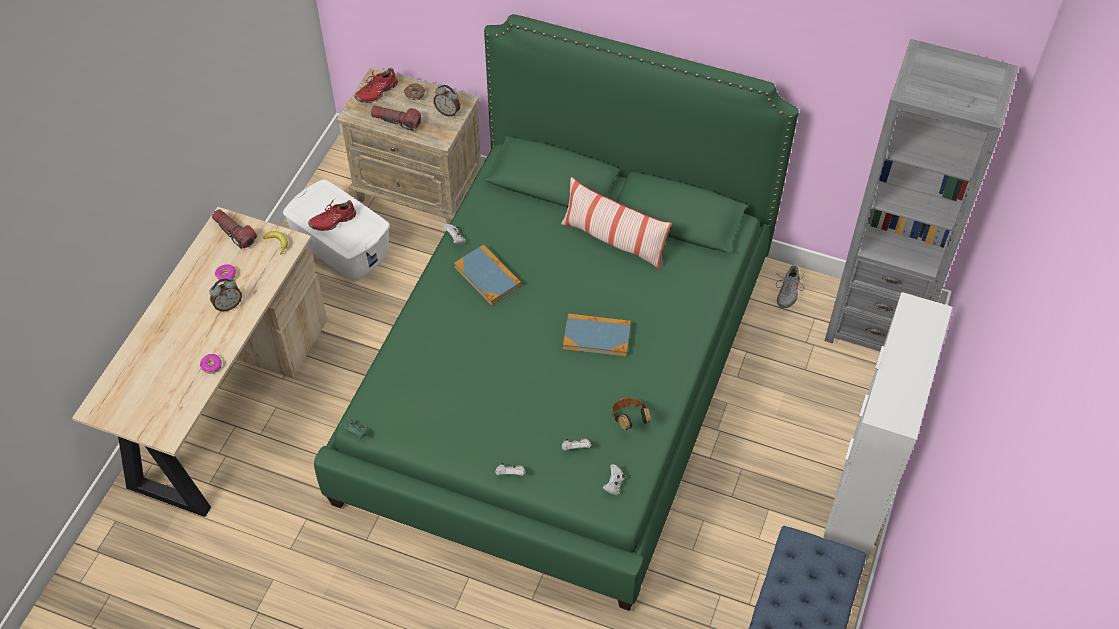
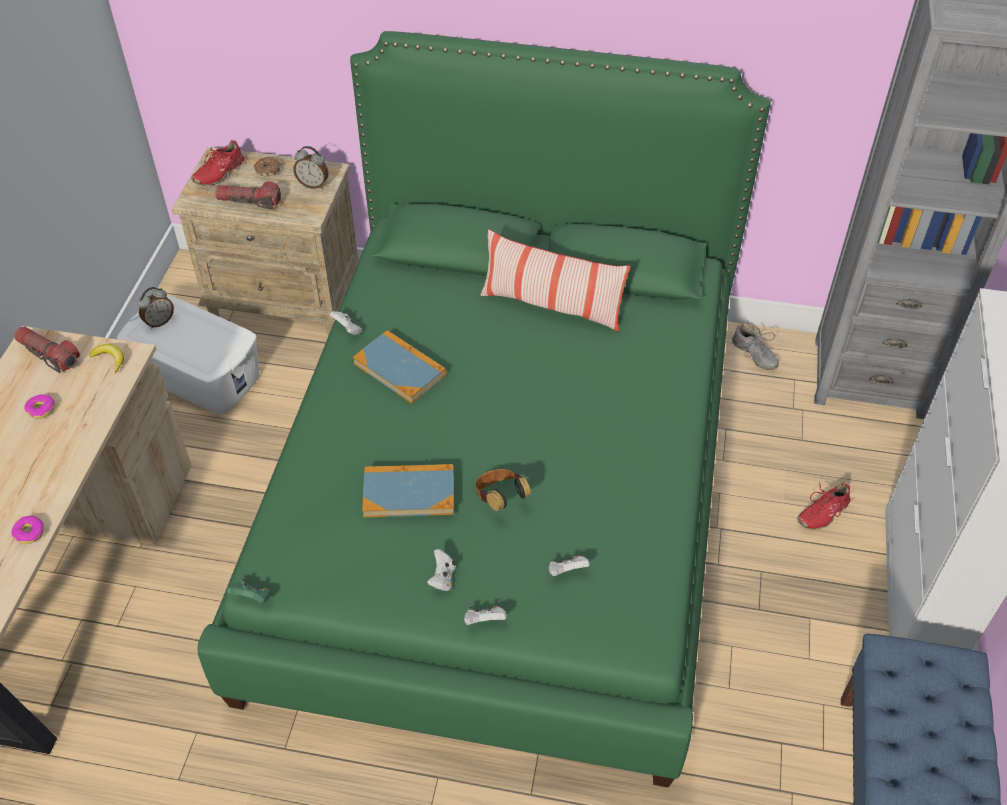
camera: 10 degrees left, 5 degrees down
alarm clock [210,279,242,312] -> alarm clock moved to [138,287,174,328]
red shoe [308,199,356,231] -> red shoe moved to [797,482,853,530]
book [563,314,631,357] -> book moved to [362,464,454,518]
white game controller [603,464,625,495] -> white game controller moved to [427,549,456,591]
headphones [612,397,651,430] -> headphones moved to [475,469,531,511]
grey shoe [776,265,805,308] -> grey shoe turned 45 degrees counterclockwise [732,323,779,370]

